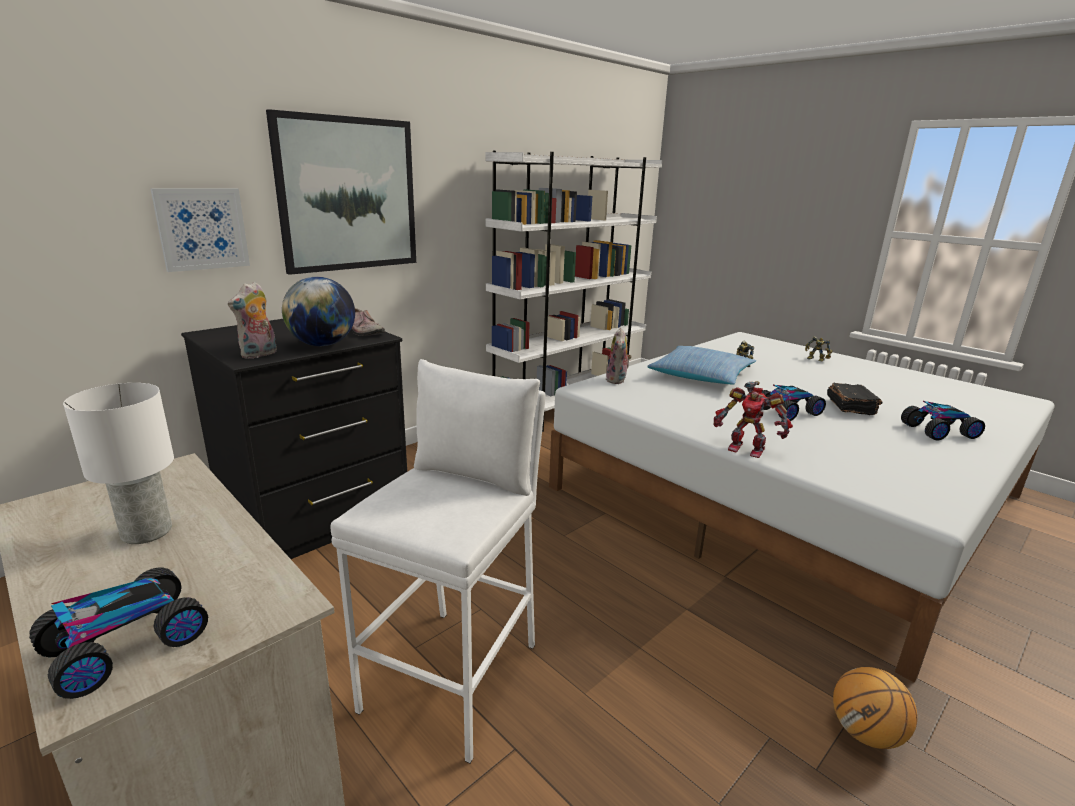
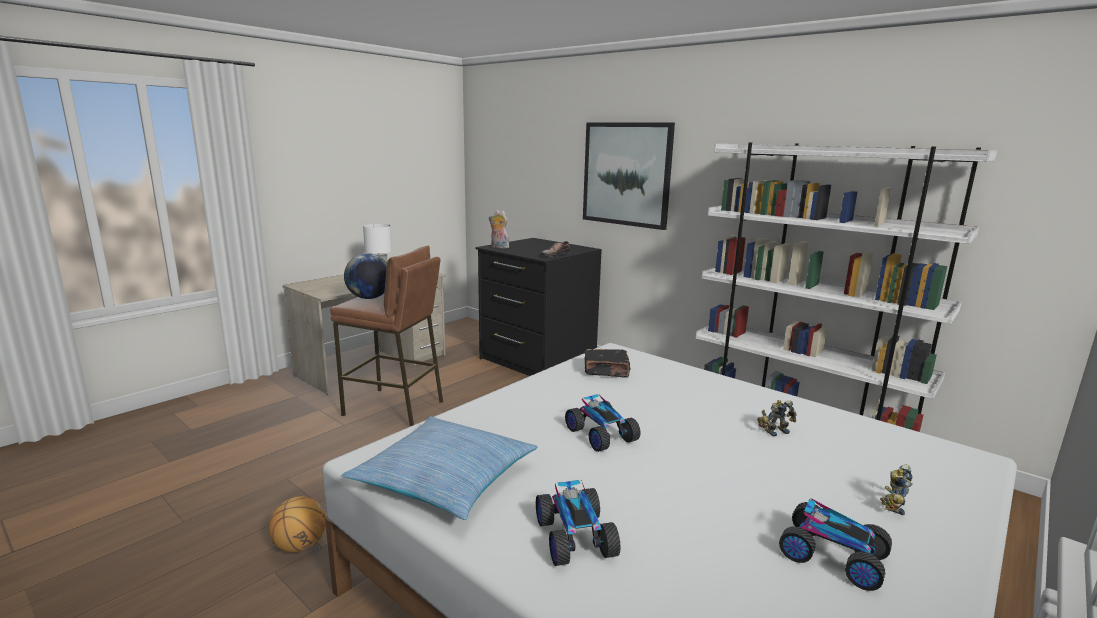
camera: 85 degrees right, 5 degrees down
toy car [29,567,208,699] -> toy car moved to [779,499,892,591]
picture [150,188,250,272] -> none
globe [282,277,355,346] -> globe moved to [344,253,387,299]
white stool [331,359,546,763] -> brown stool [330,246,443,426]
plush toy [606,328,632,384] -> none
pillow [648,346,756,385] -> pillow moved to [342,416,538,520]
toy robot [714,381,793,458] -> none
black book [827,383,882,415] -> black book moved to [584,349,631,378]

